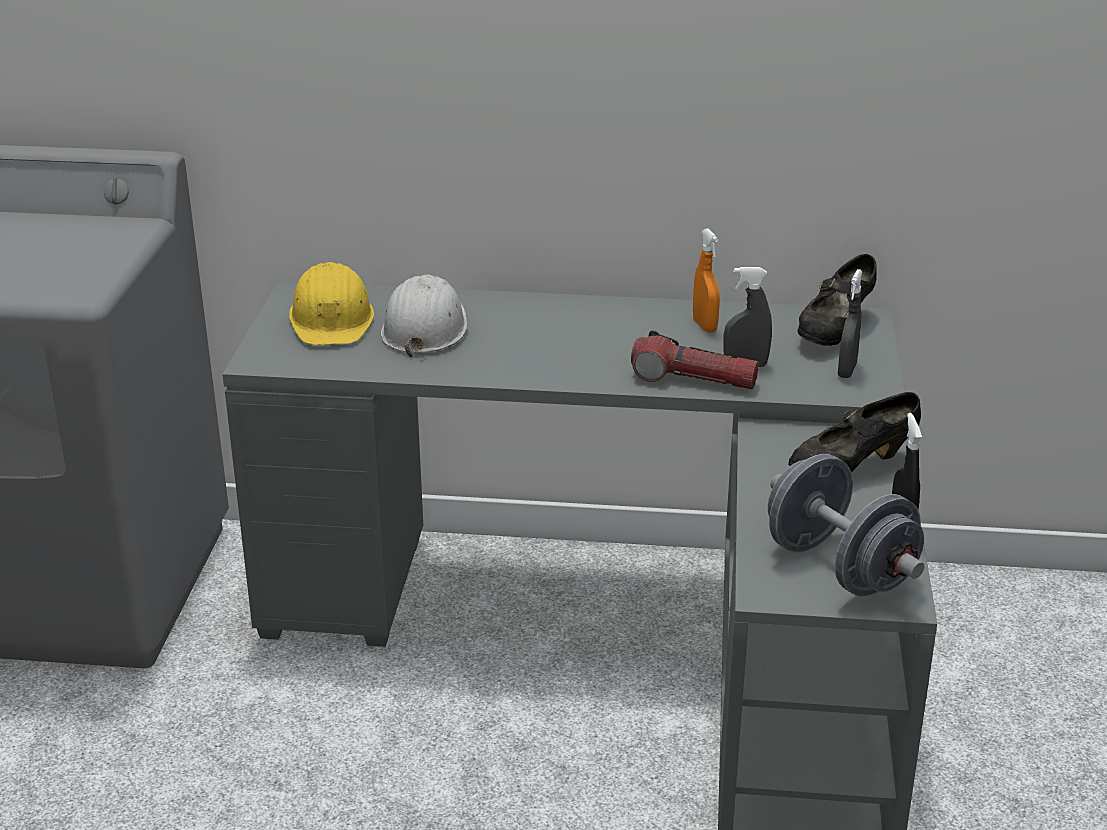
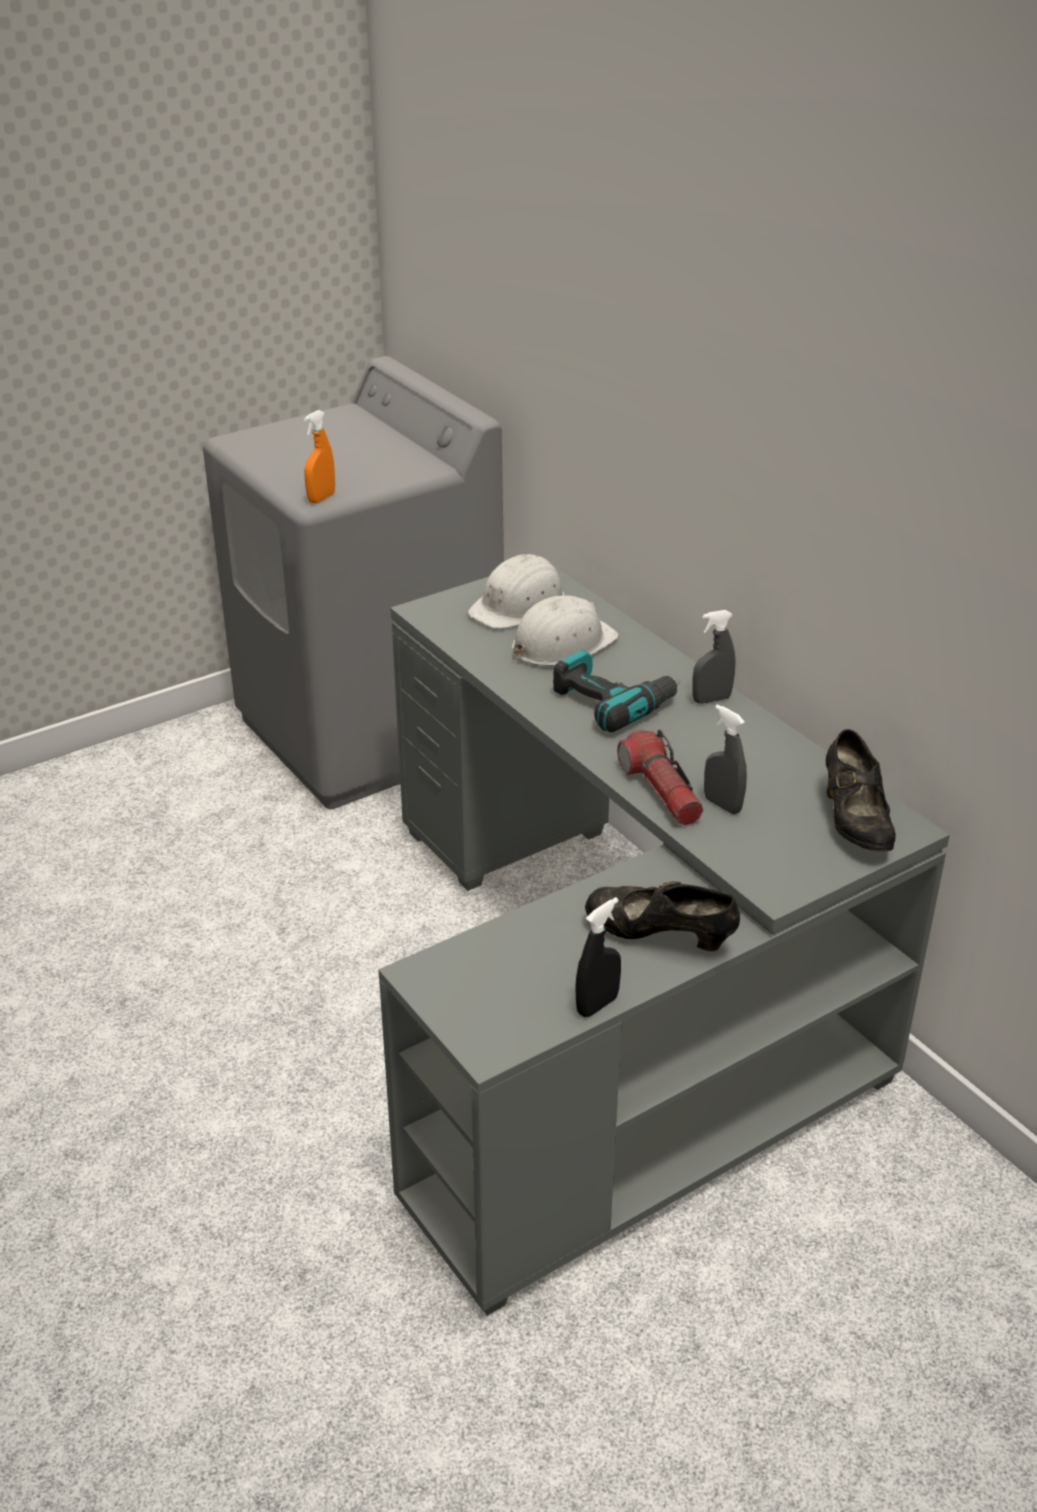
camera: 50 degrees right, 5 degrees up
yellow hard hat [289,262,374,345] -> white hard hat [468,554,565,629]
orange spray bottle [693,228,720,333] -> orange spray bottle moved to [304,410,335,503]
grey dumbbell [768,454,924,596] -> none
black shoe [797,254,877,346] -> black shoe turned 90 degrees counterclockwise [826,729,896,852]
grey spray bottle [838,269,862,378] -> grey spray bottle moved to [692,610,736,704]
none -> power drill [553,649,681,732]

